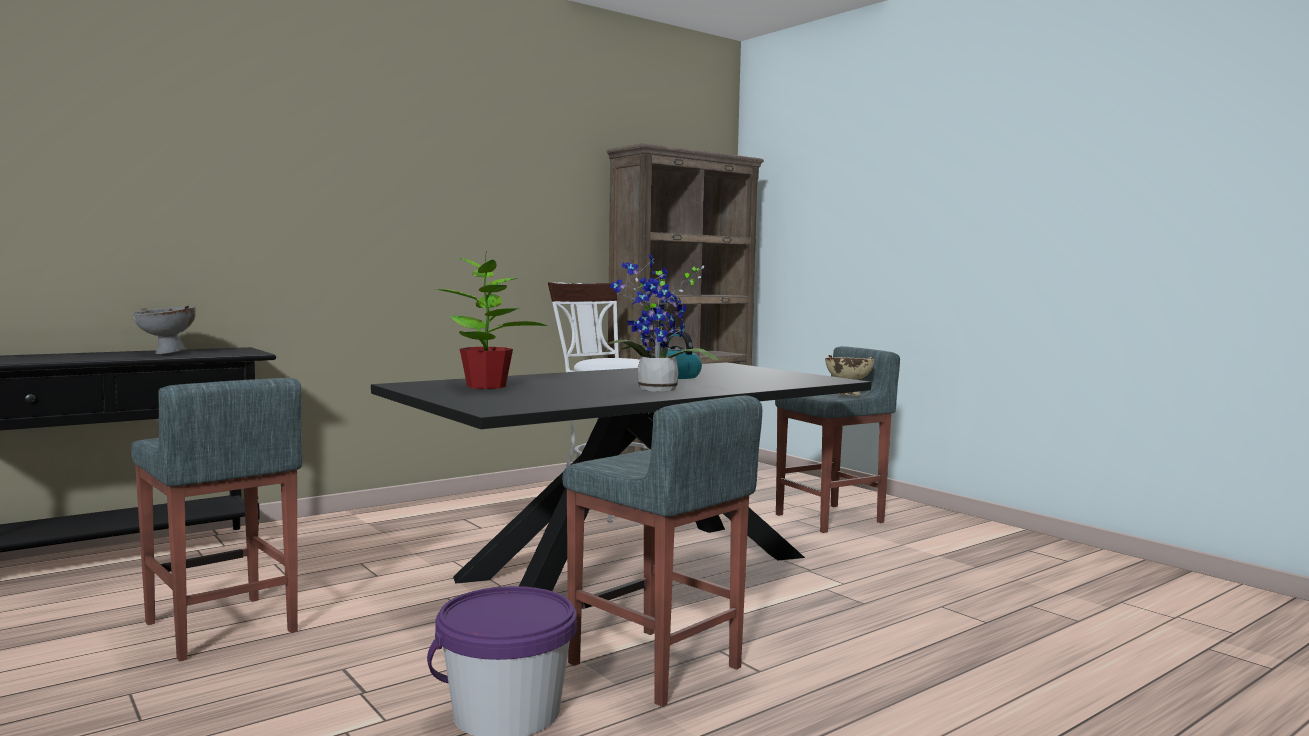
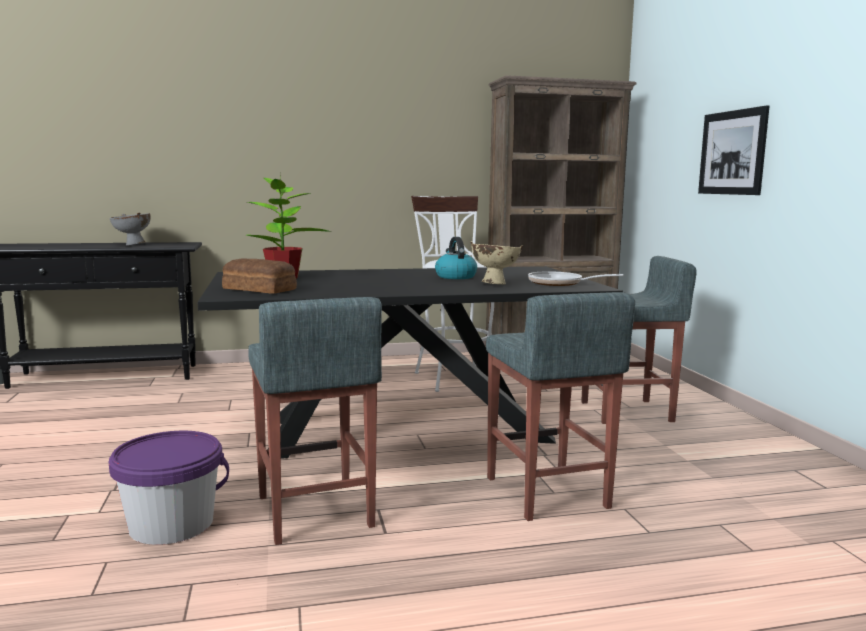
camera: 25 degrees right, 5 degrees up
grey stool [131,378,302,661] -> grey stool moved to [486,292,635,521]
potted plant [609,253,718,392] -> none
beige bowl [825,355,874,396] -> beige bowl moved to [470,241,523,285]
none -> bread [222,258,297,294]
none -> frying pan [528,271,624,286]
none -> picture [698,105,769,195]

